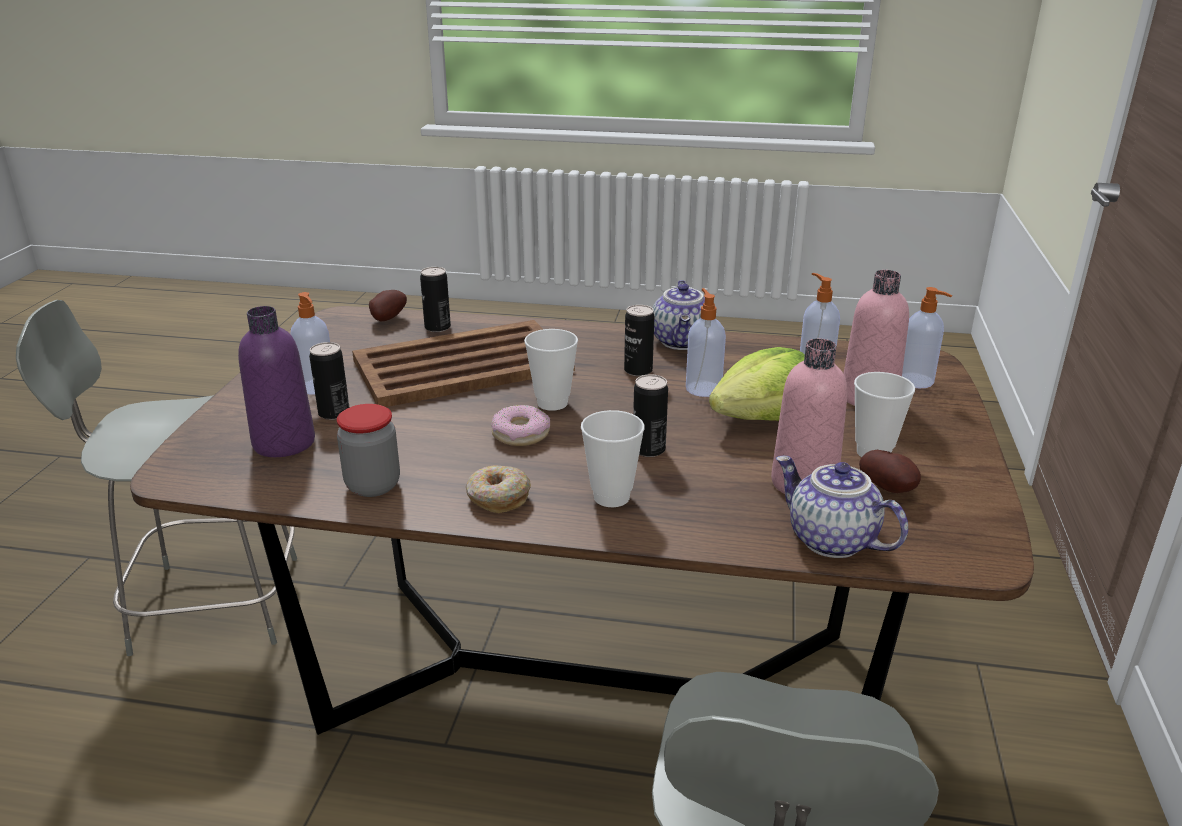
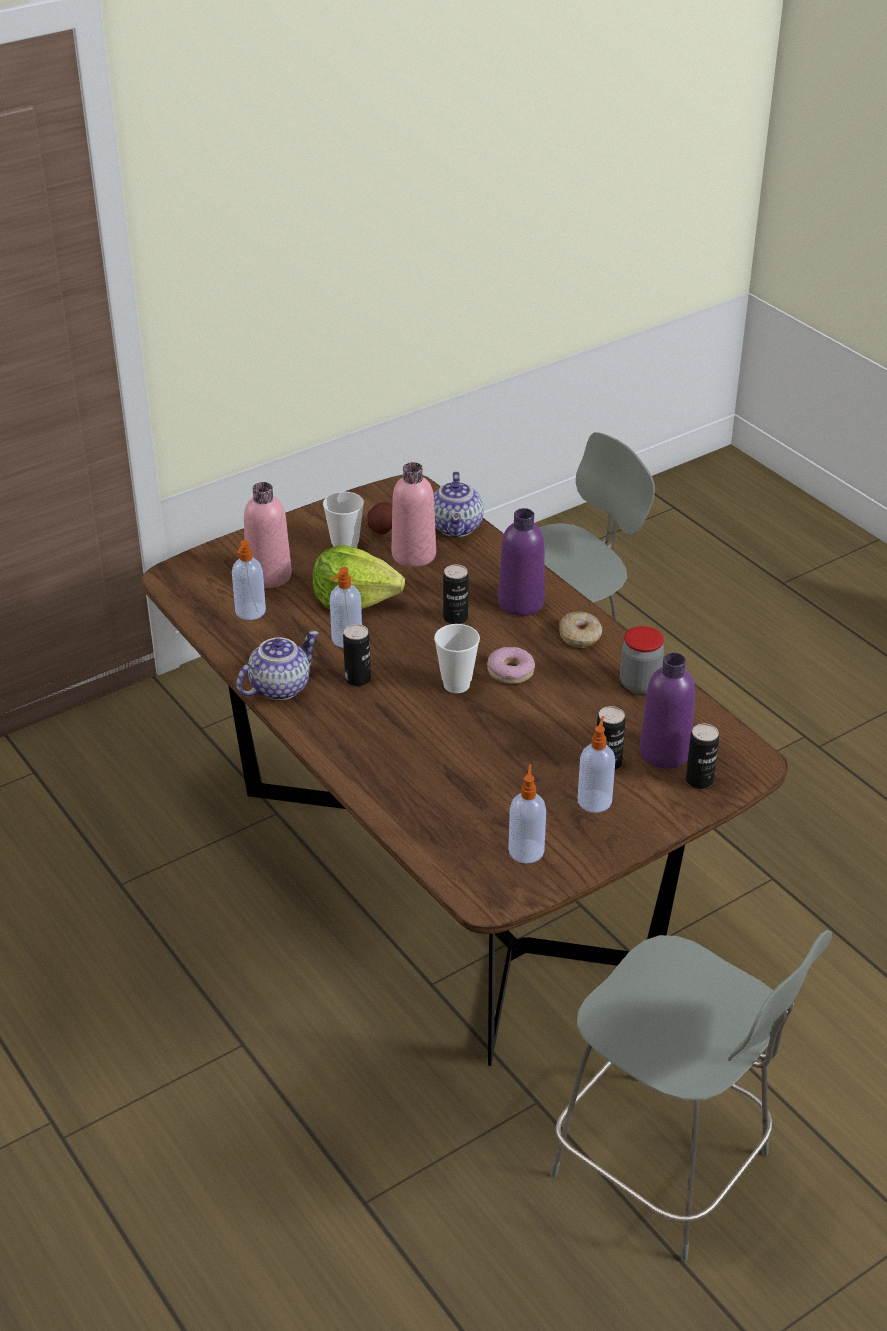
camera: 135 degrees left, 10 degrees up
brown tray [352,320,575,407] -> none
potato [369,290,407,321] -> none
can [420,267,451,332] -> can moved to [686,723,719,789]
cup [581,410,645,507] -> purple bottle [498,508,545,616]
soap dispenser [902,287,952,388] -> soap dispenser moved to [508,764,546,863]

